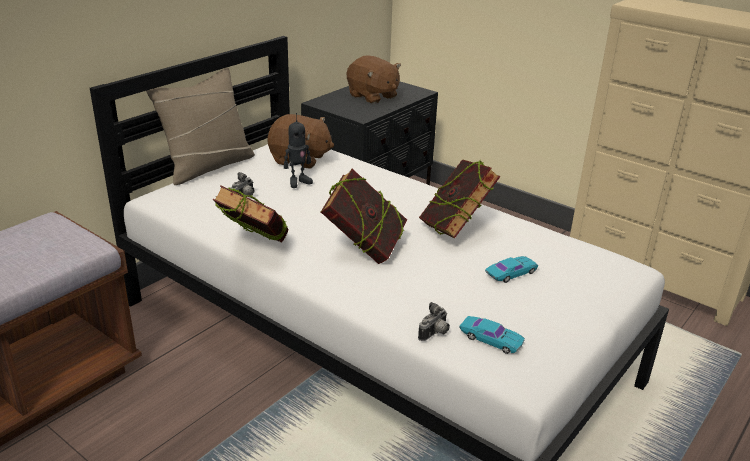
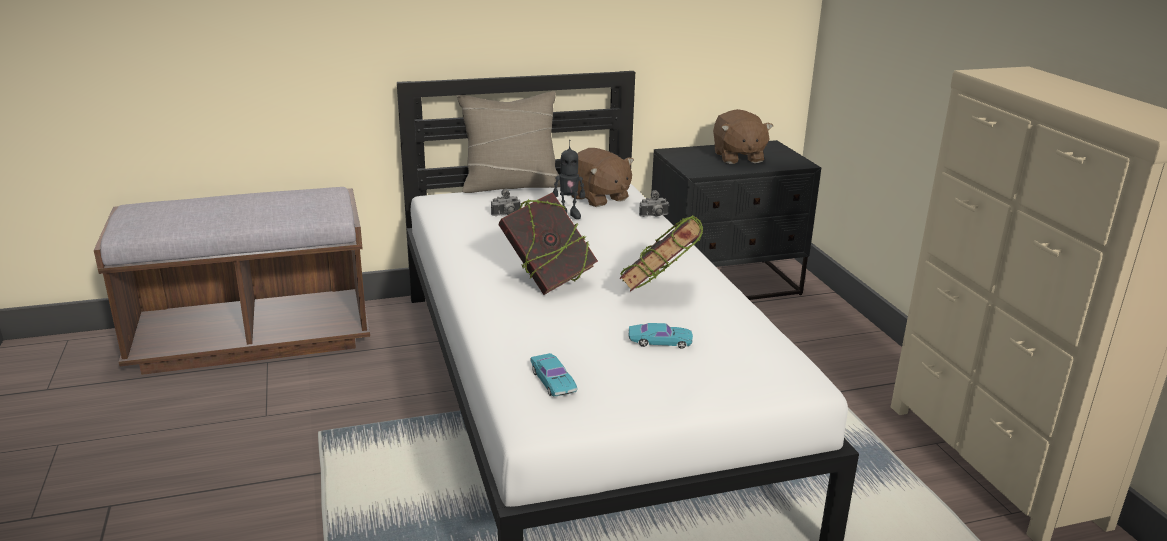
camera: 35 degrees right, 5 degrees down
book [213,185,289,243] -> none
camera [418,302,450,341] -> camera moved to [639,190,669,217]

